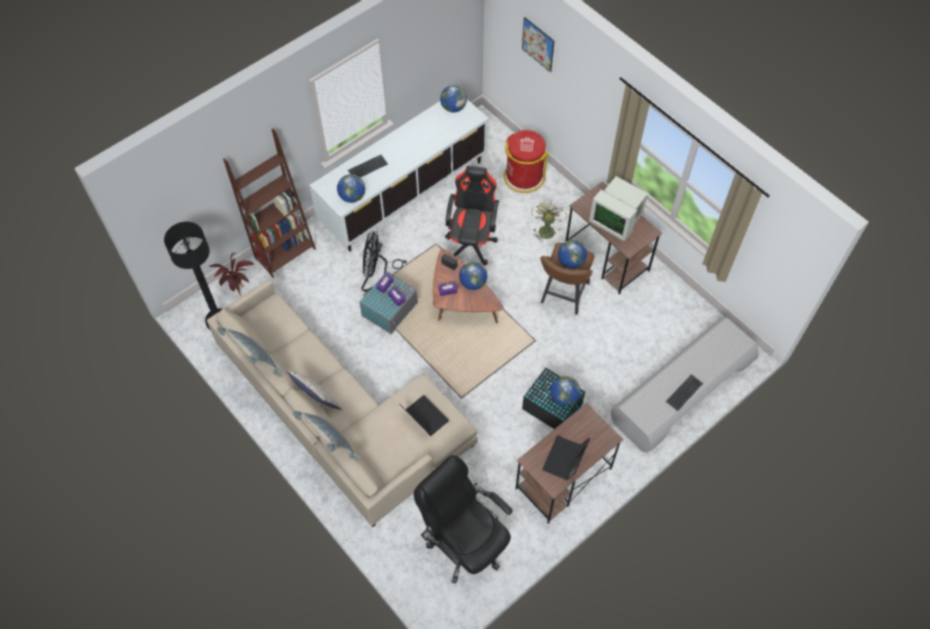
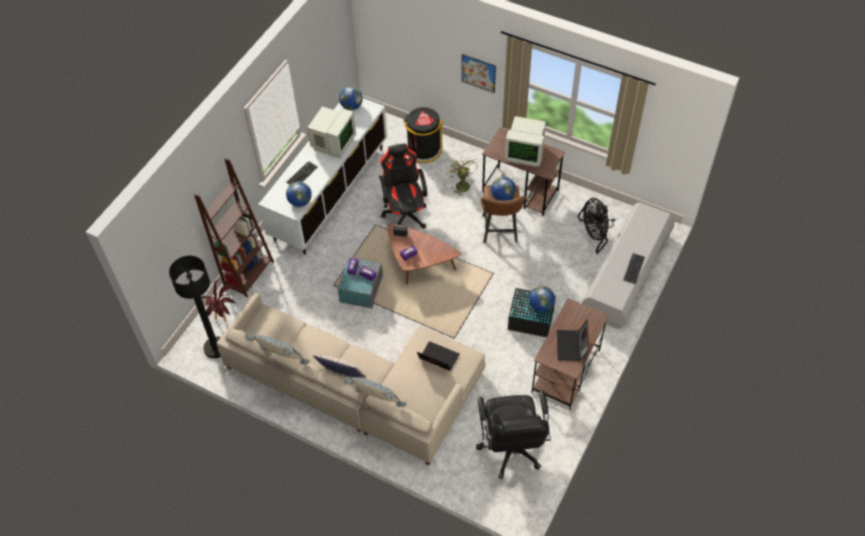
camera: 20 degrees left, 5 degrees down
black fan [361,231,407,293] -> black fan moved to [578,198,615,254]
black office chair [414,455,512,584] -> black office chair turned 120 degrees counterclockwise [476,391,551,479]
globe [459,262,487,290] -> none
red trash can [504,130,548,193] -> black trash can [404,107,443,163]
picture [522,17,554,73] -> picture moved to [462,54,496,93]
none -> monitor [307,106,356,158]

